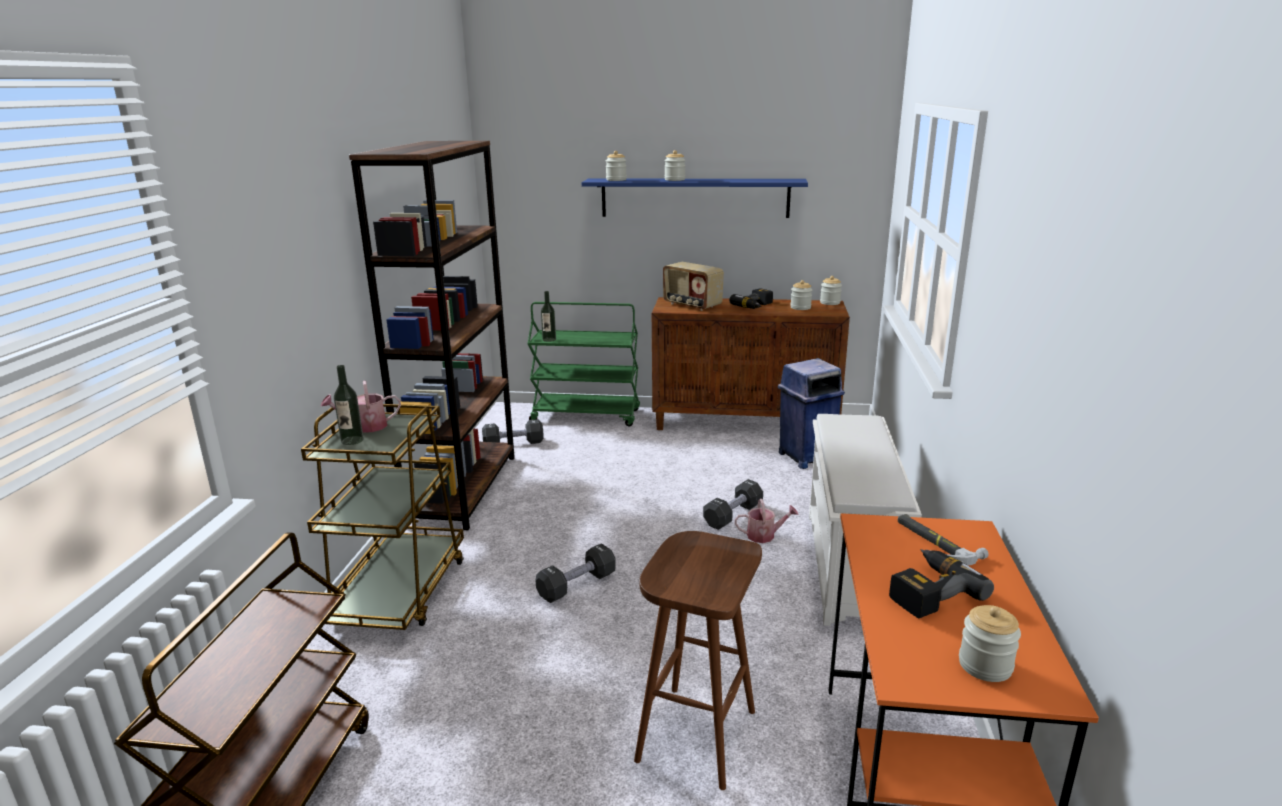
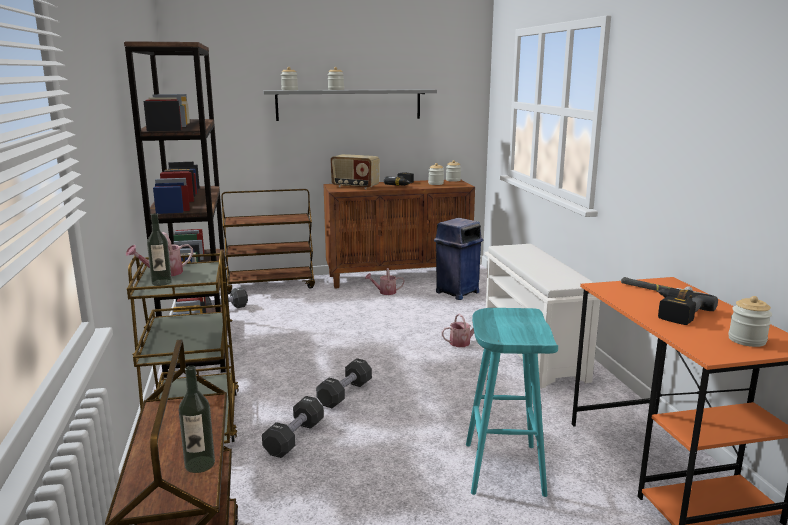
camera: 20 degrees left, 5 degrees down
green cart [527,302,640,426] -> brown cart [221,189,315,294]
bottle [541,291,556,342] -> bottle moved to [179,365,215,473]
blue shelf [582,179,808,218] -> grey shelf [263,89,437,121]
brown stool [634,531,762,790] -> turquoise stool [466,308,558,497]
black dumbbell [703,479,763,530] -> black dumbbell moved to [262,396,324,458]
none -> watering can [365,268,405,295]

